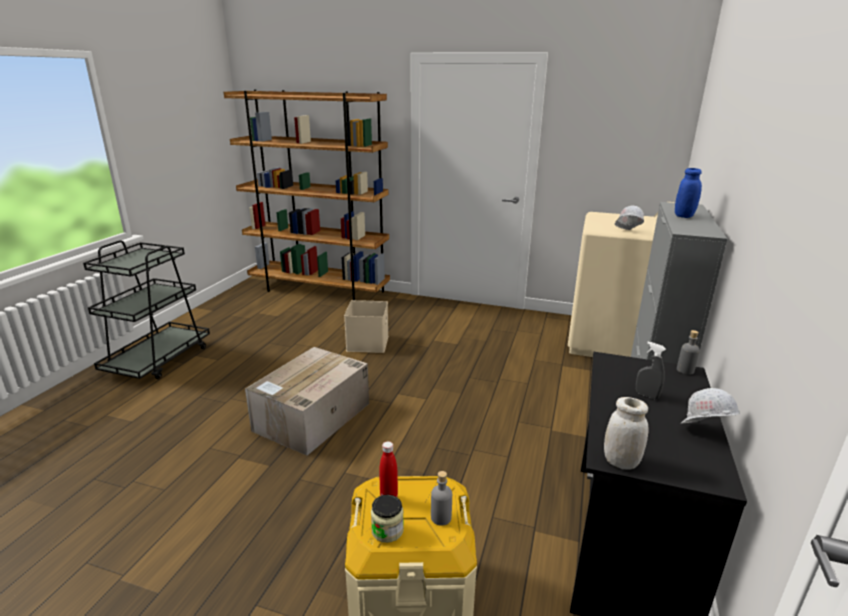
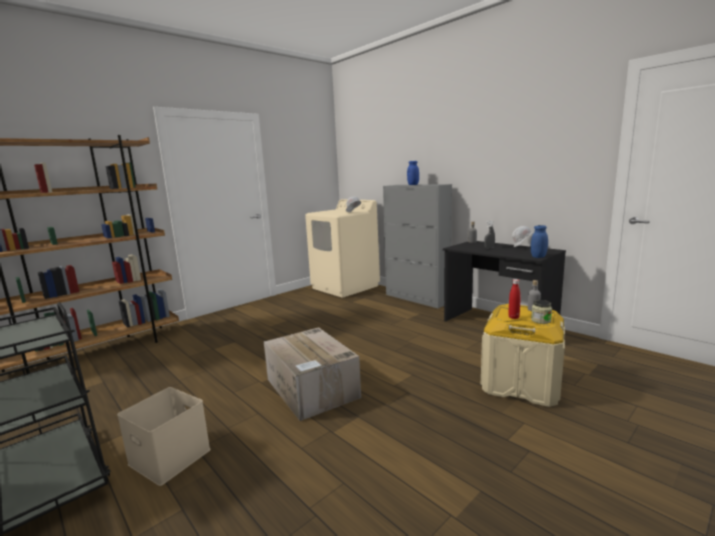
camera: 60 degrees left, 10 degrees down
beige storage box [344,300,389,353] -> beige storage box moved to [117,387,211,486]
white jar [604,397,648,470] -> blue jar [531,225,548,258]

